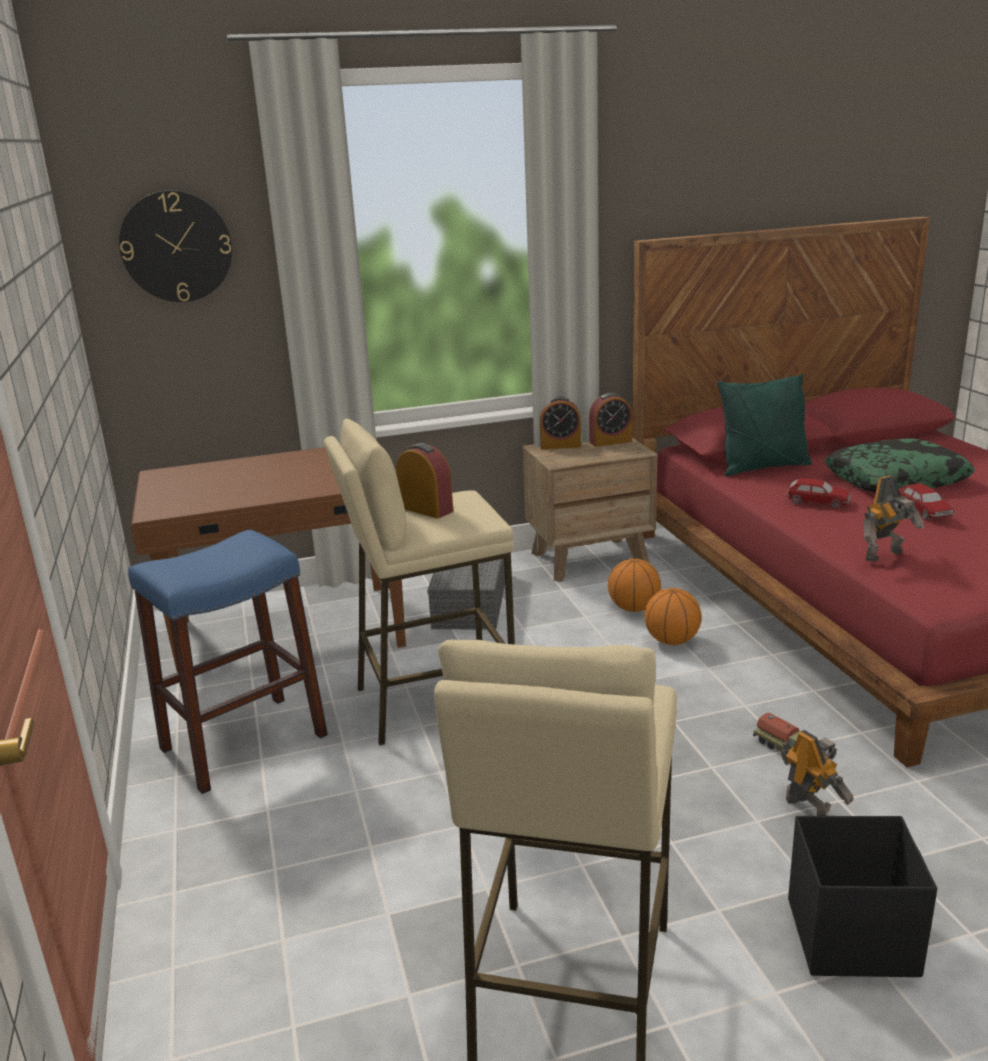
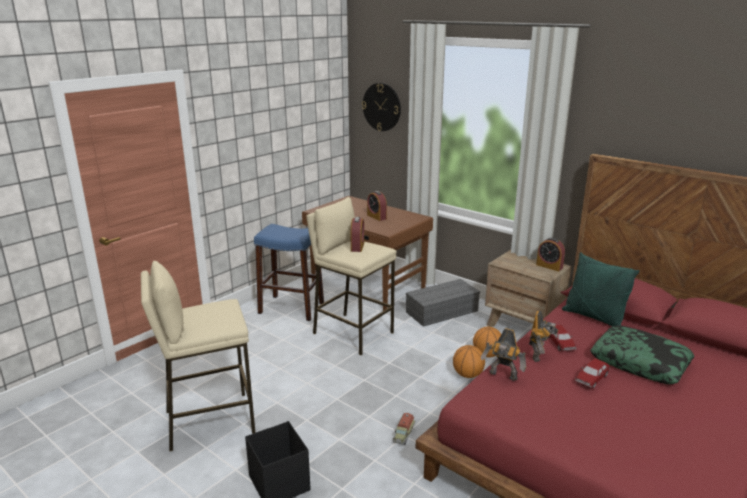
camera: 55 degrees right, 0 degrees up
alarm clock [540,396,581,449] -> alarm clock moved to [367,191,387,221]
toy robot [781,730,854,816] -> toy robot moved to [529,311,558,362]

